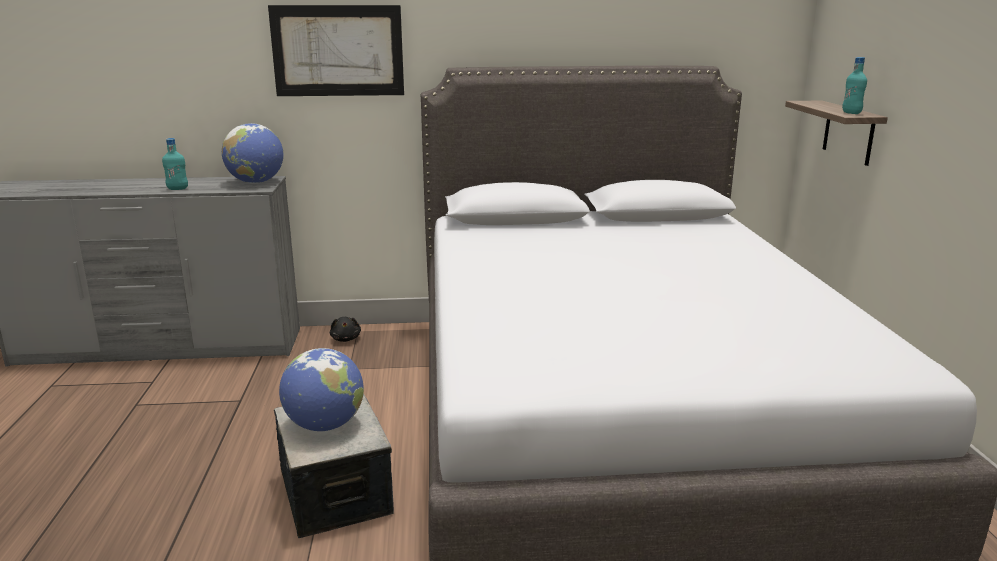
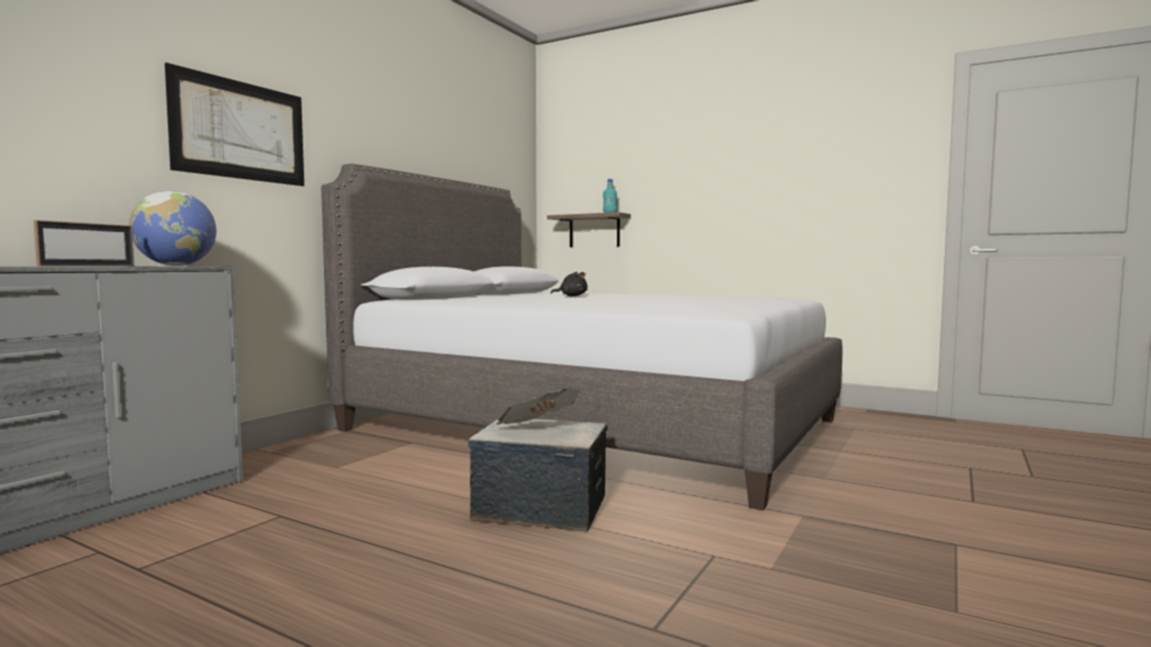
camera: 55 degrees left, 15 degrees down
turquoise bottle [162,138,188,190] -> picture frame [33,220,134,266]
globe [279,348,364,431] -> newspaper [496,388,581,424]
black plush toy [330,317,361,342] -> black plush toy moved to [551,272,588,296]

